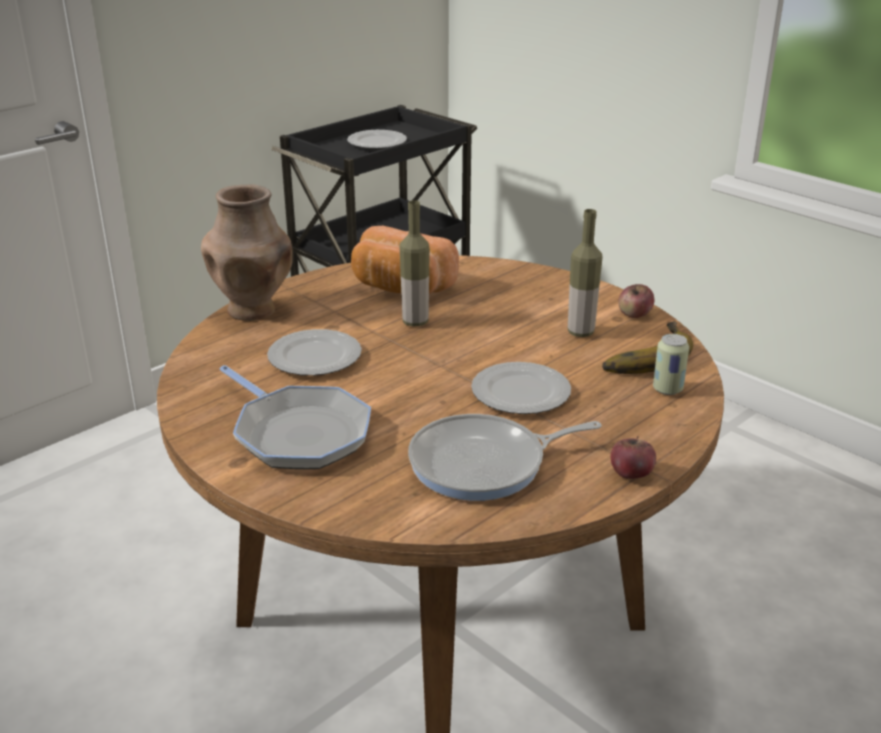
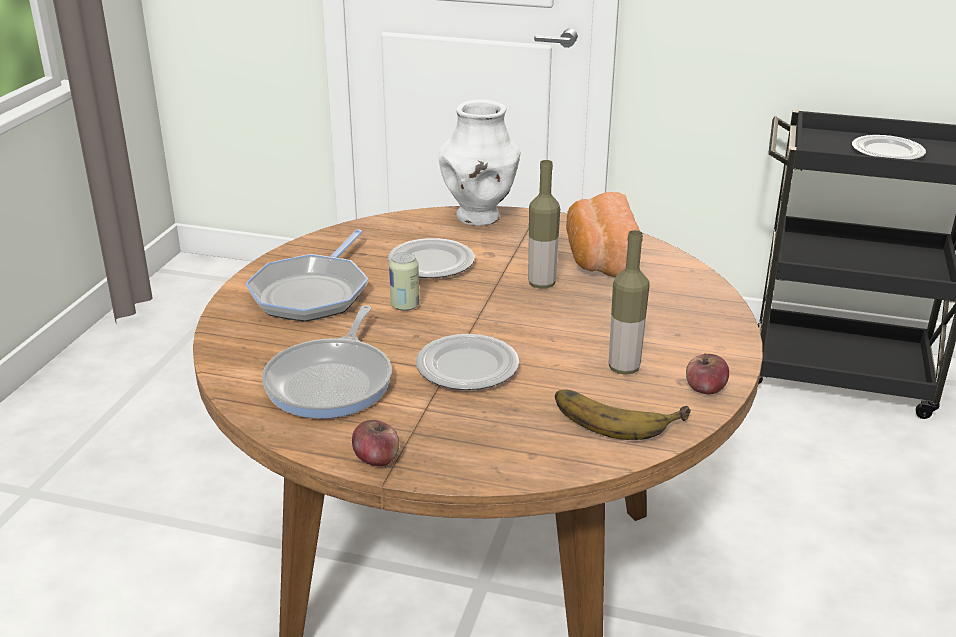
camera: 60 degrees right, 0 degrees up
brown vase [201,184,293,321] -> white vase [439,99,521,226]
frying pan [408,414,602,501] -> frying pan turned 120 degrees counterclockwise [262,305,392,419]
can [653,334,689,395] -> can moved to [389,252,419,311]

